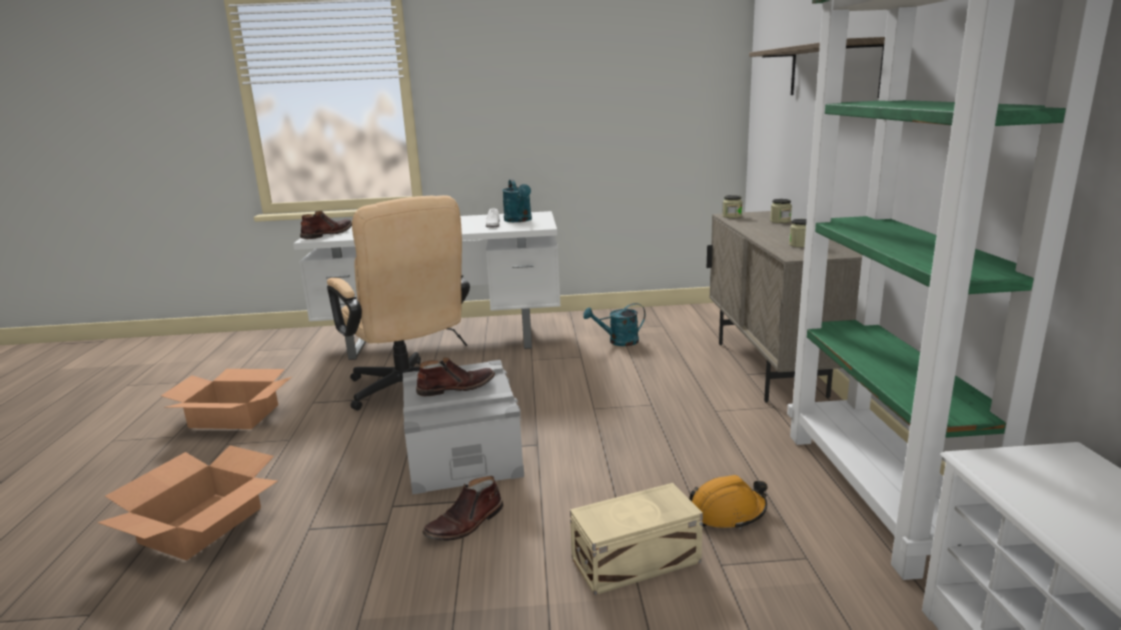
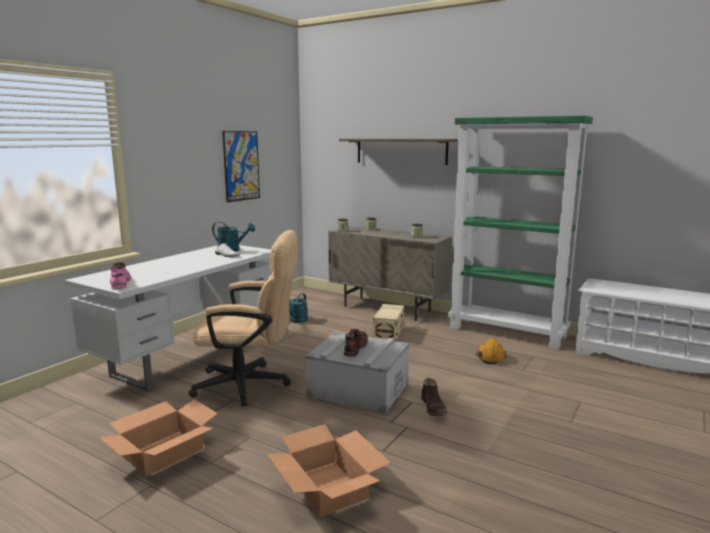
camera: 55 degrees left, 5 degrees down
brown boot [300,211,352,239] -> pink boot [110,262,131,289]
beige storage box [570,483,703,595] -> beige storage box moved to [373,304,404,341]
none -> picture [222,131,260,202]

